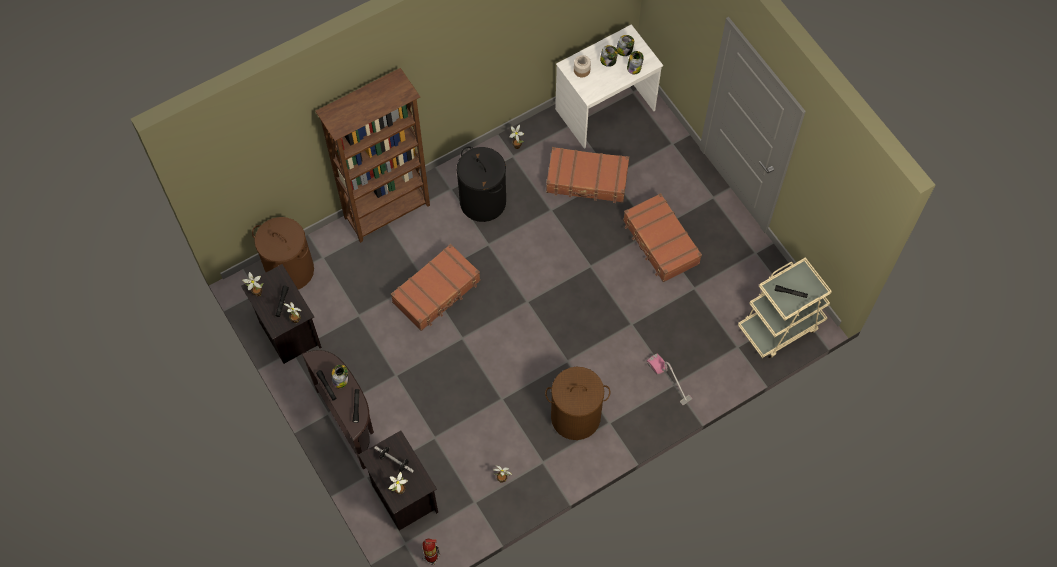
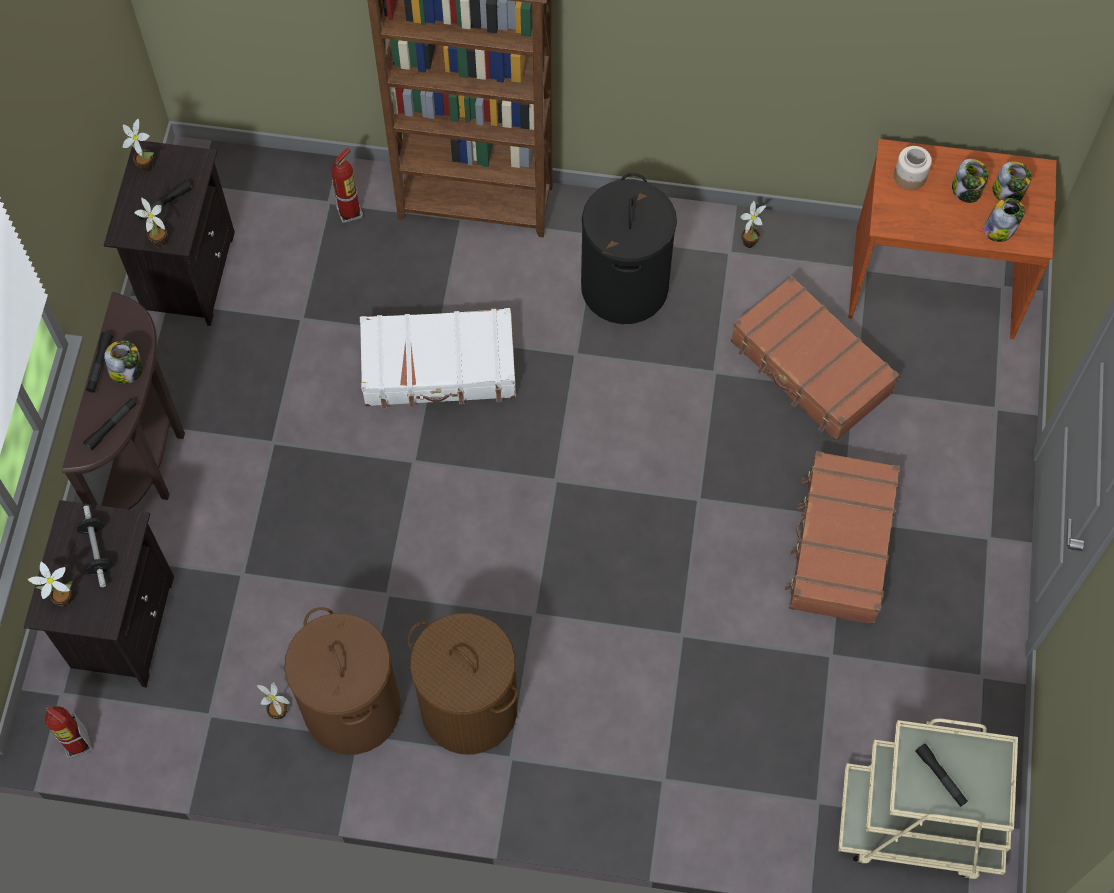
camera: 40 degrees right, 0 degrees up
brown laundry basket [252,217,314,290] -> brown laundry basket moved to [284,607,401,755]
brown suitcase [391,244,480,331] -> white suitcase [360,308,516,409]
white desk [555,25,663,149] -> brown desk [848,139,1057,339]
vacuum cleaner [646,354,692,405] -> none
none -> fire extinguisher [332,147,363,223]

